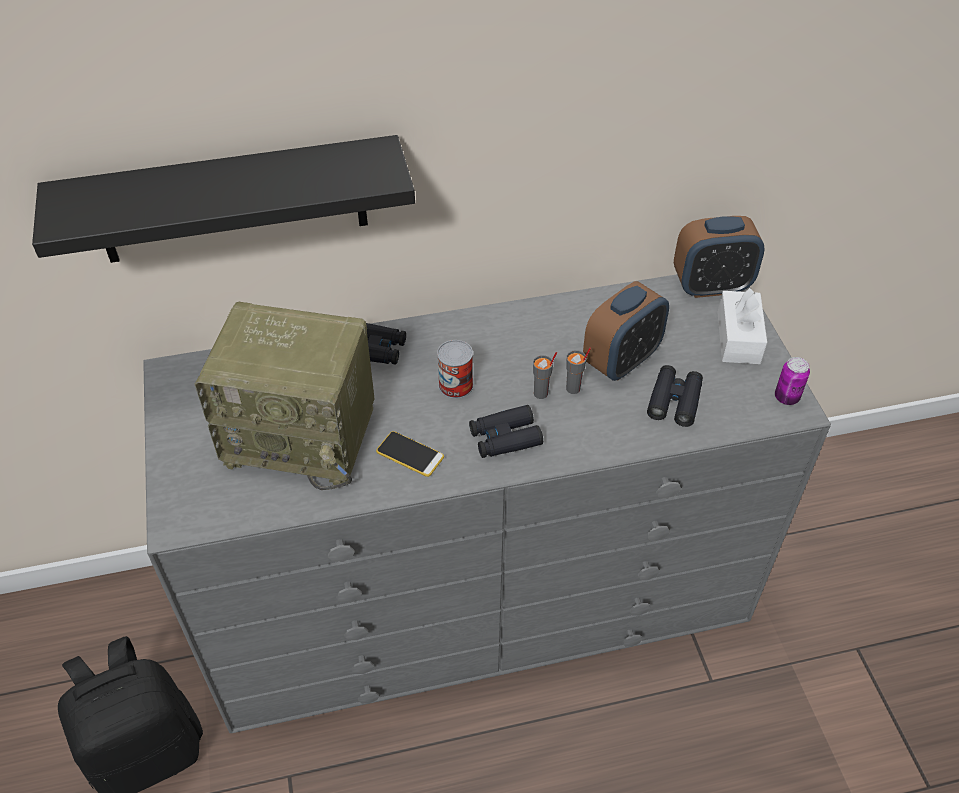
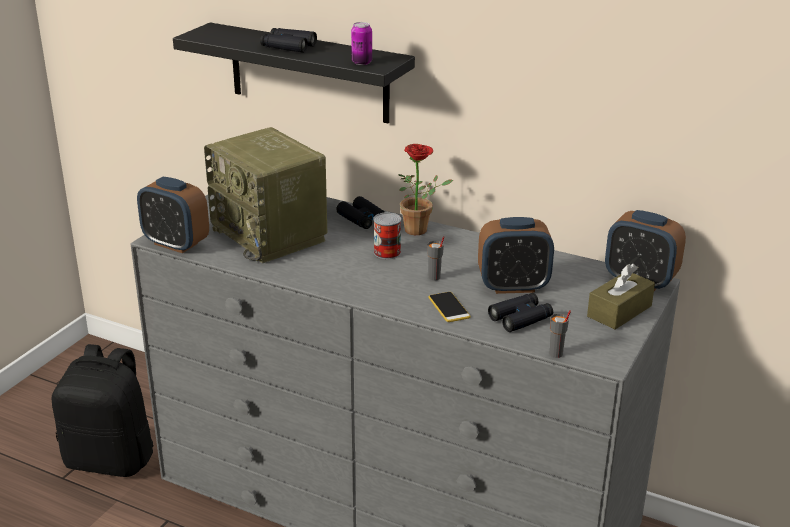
camera: 40 degrees right, 20 degrees down
phone [376,431,444,477] -> phone moved to [429,292,471,322]
black binoculars [469,405,543,458] -> black binoculars moved to [260,28,317,53]
grey cup [566,347,591,394] -> grey cup moved to [550,310,571,358]
white tissue box [717,288,767,364] -> brown tissue box [587,264,655,329]
can [775,357,810,405] -> can moved to [351,22,372,65]
none -> alarm clock [137,177,209,253]
none -> potted plant [398,144,454,235]

